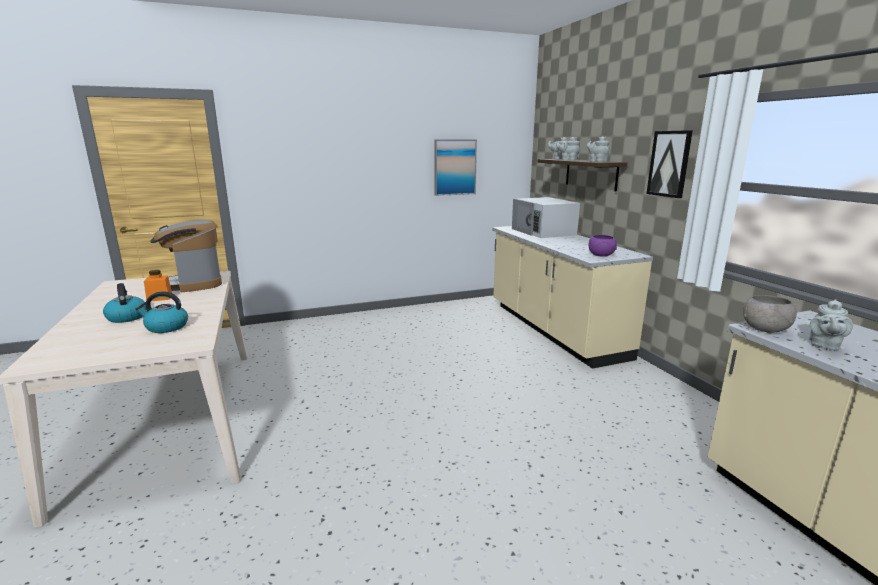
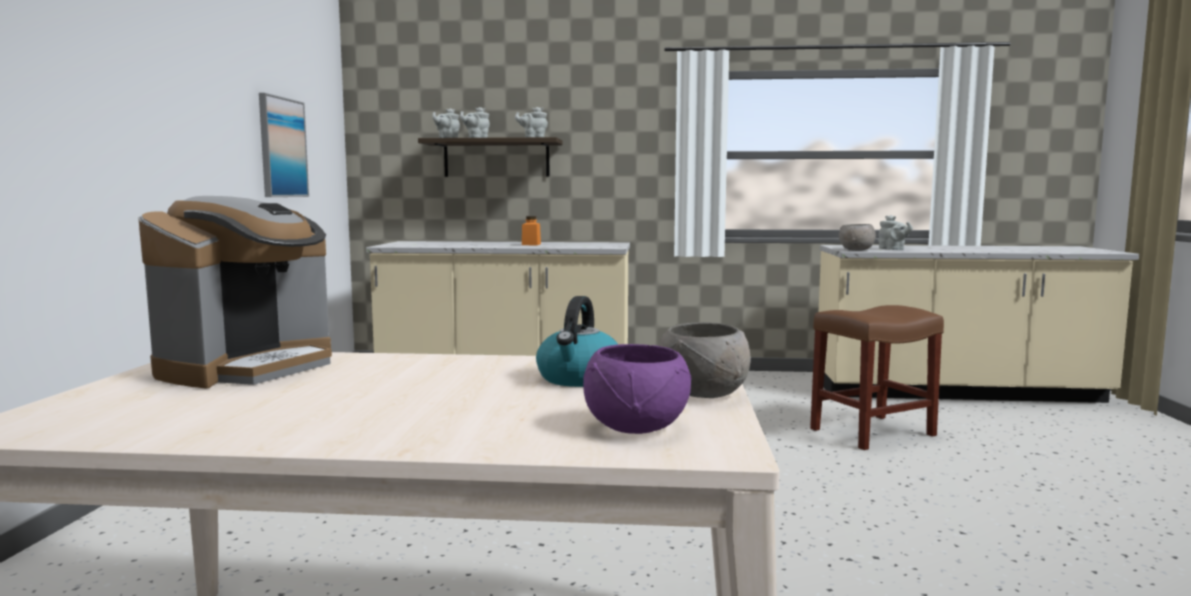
camera: 65 degrees left, 10 degrees down
kettle [103,283,146,323] -> none
orange jar [144,270,172,301] -> orange jar moved to [522,216,541,245]
coffee machine [150,220,222,292] -> coffee machine turned 60 degrees counterclockwise [138,196,332,389]
white microwave [512,197,580,238] -> none
purple bowl [588,235,617,257] -> purple bowl moved to [583,344,692,434]
picture [646,130,693,198] -> none
none -> grey bowl [659,322,751,398]
none -> brown stool [810,305,944,450]

